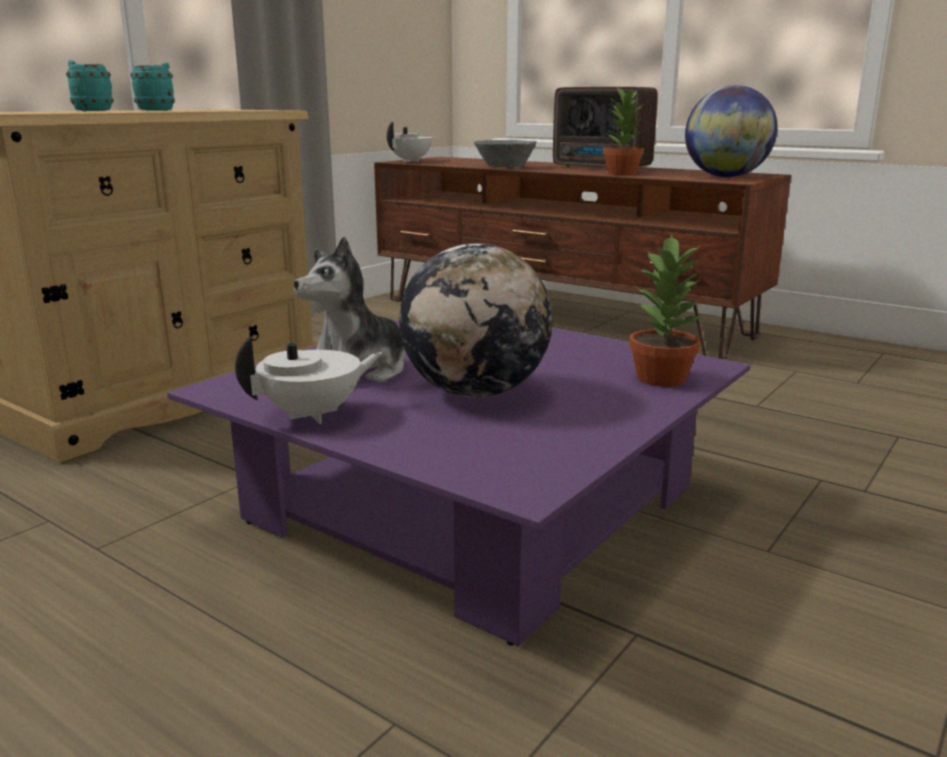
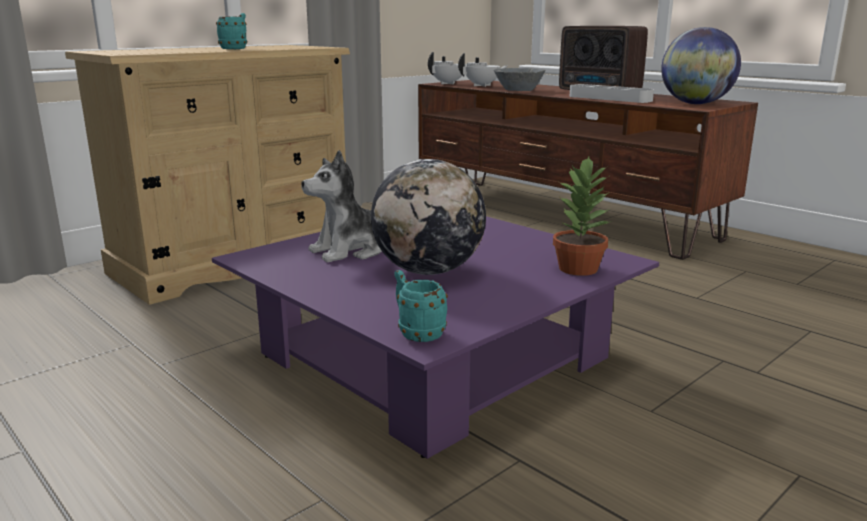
camera: 10 degrees right, 0 degrees up
turquoise mug [66,60,114,111] -> turquoise mug moved to [394,270,448,342]
white teapot [235,337,382,424] -> white teapot moved to [458,53,508,87]
potted plant [603,86,644,175] -> grey tray [569,84,654,103]

